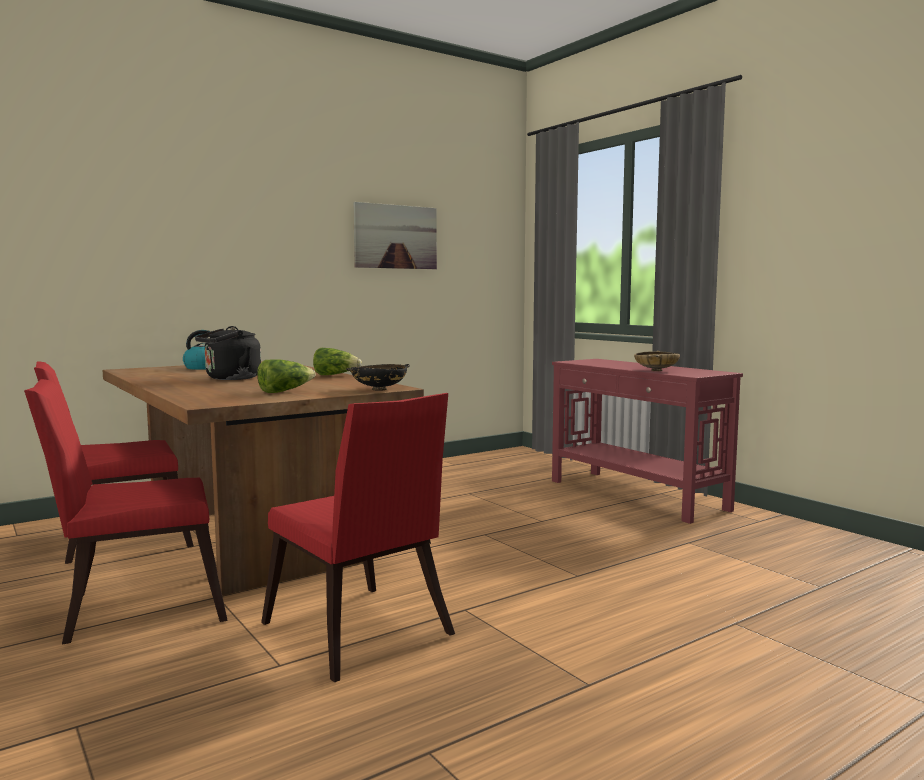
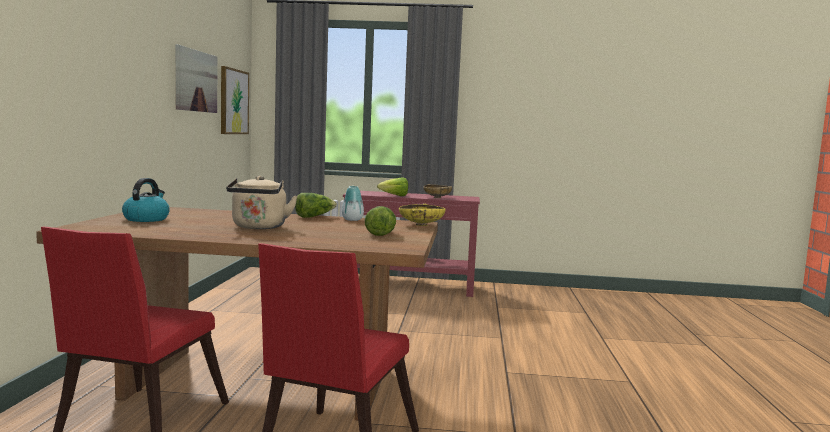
camera: 50 degrees left, 0 degrees up
black kettle [195,326,261,380] -> beige kettle [226,176,298,229]
red chair [261,393,455,682] -> none
black bowl [346,364,410,391] -> yellow bowl [399,204,445,226]
none -> picture [221,66,249,134]
none -> vase [342,186,364,221]
none -> lettuce [377,177,408,196]

